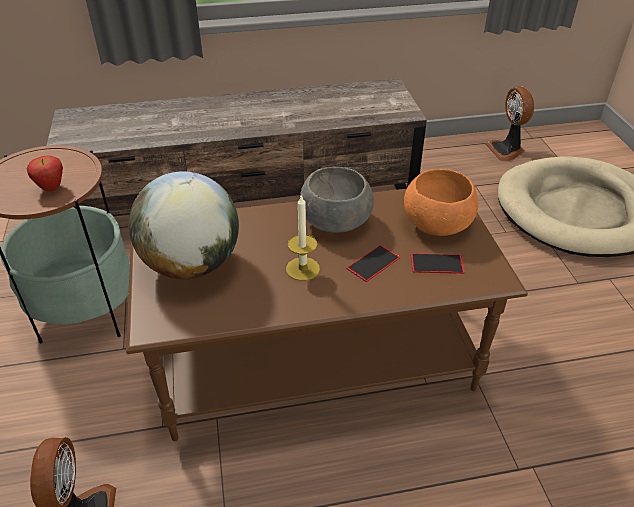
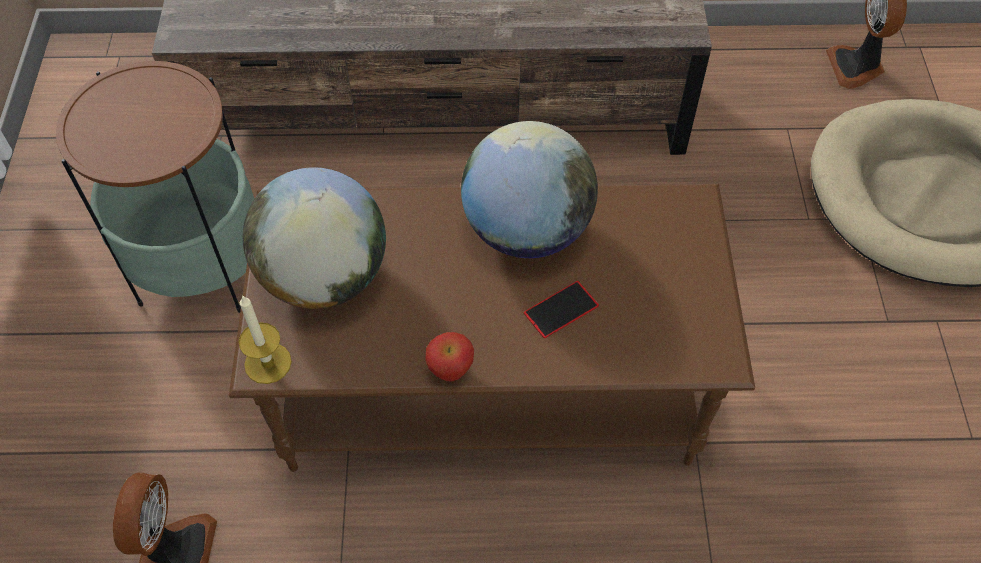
camera: 10 degrees right, 15 degrees up
apple [27,156,63,191] -> apple moved to [425,332,474,381]
candle [286,194,320,281] -> candle moved to [238,295,292,384]
grey bowl [300,167,374,233] -> globe [461,121,598,258]
orange bowl [404,169,479,236] -> none
phone [411,253,465,274] -> none

